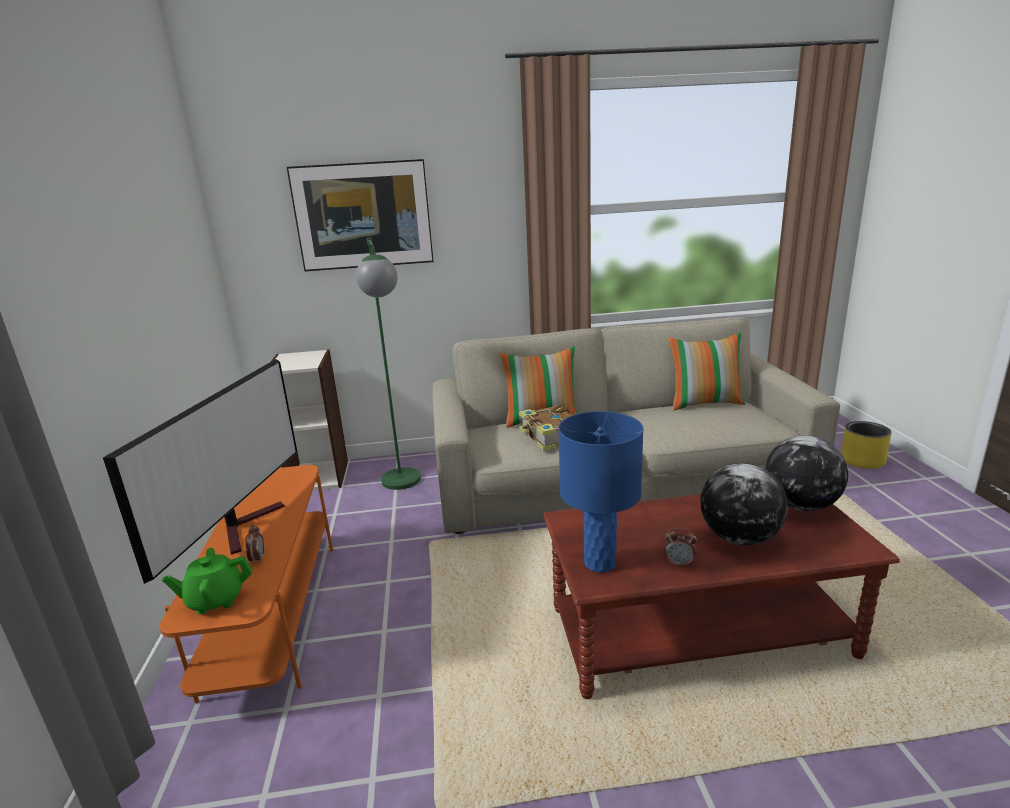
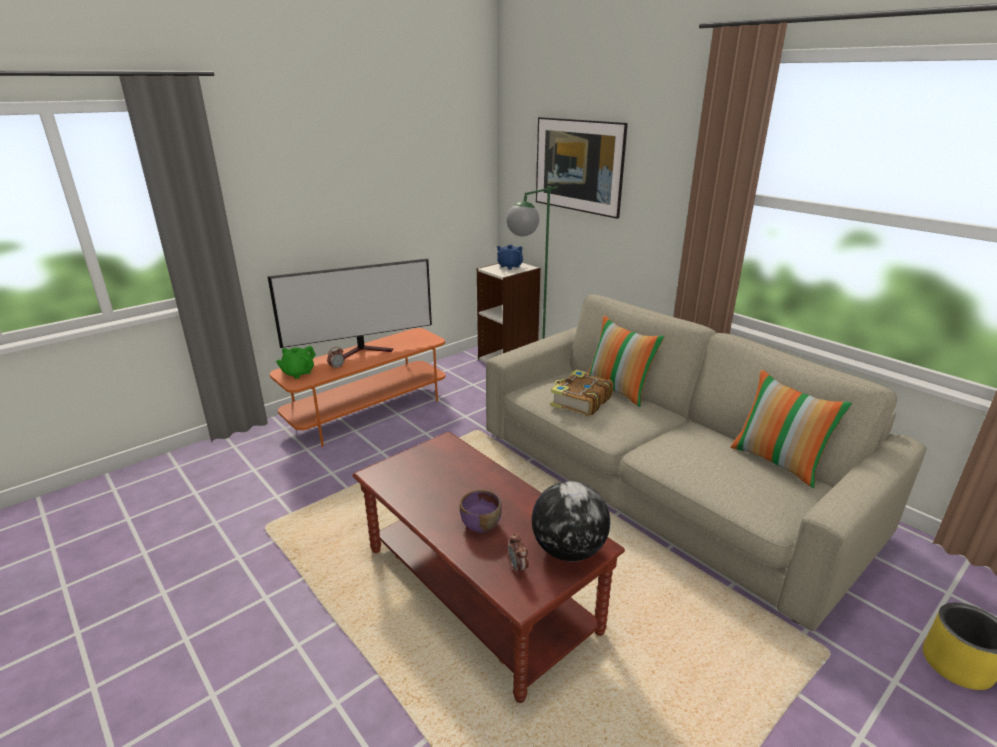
camera: 55 degrees right, 5 degrees up
green teapot [162,548,253,615] -> green teapot turned 90 degrees counterclockwise [276,346,316,379]
blue table lamp [558,411,643,573] -> none
alarm clock [664,528,697,567] -> alarm clock moved to [508,534,529,575]
globe [700,463,788,546] -> purple bowl [460,490,502,533]
none -> blue teapot [497,245,523,270]

